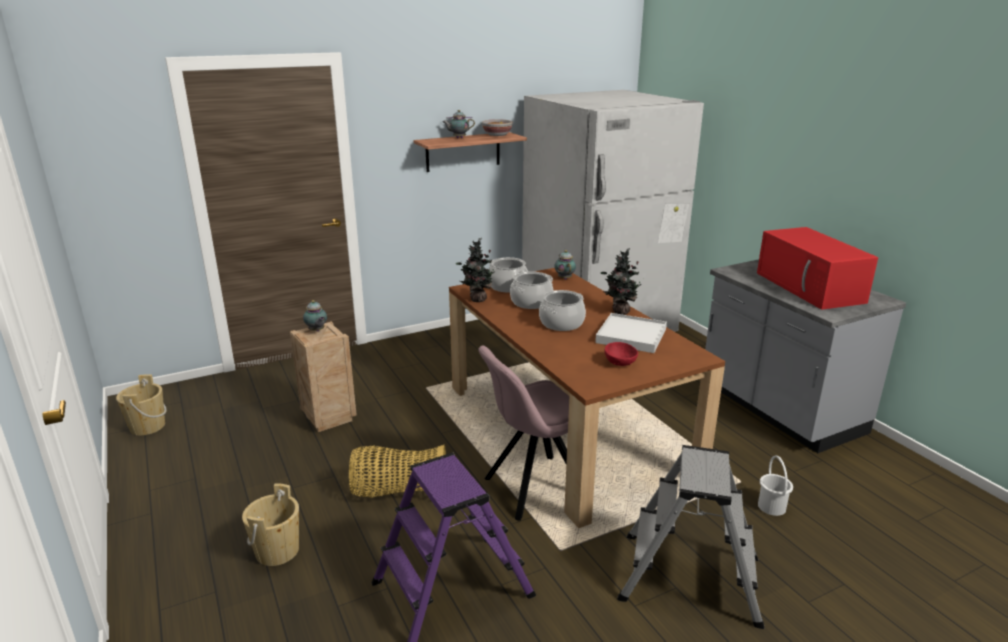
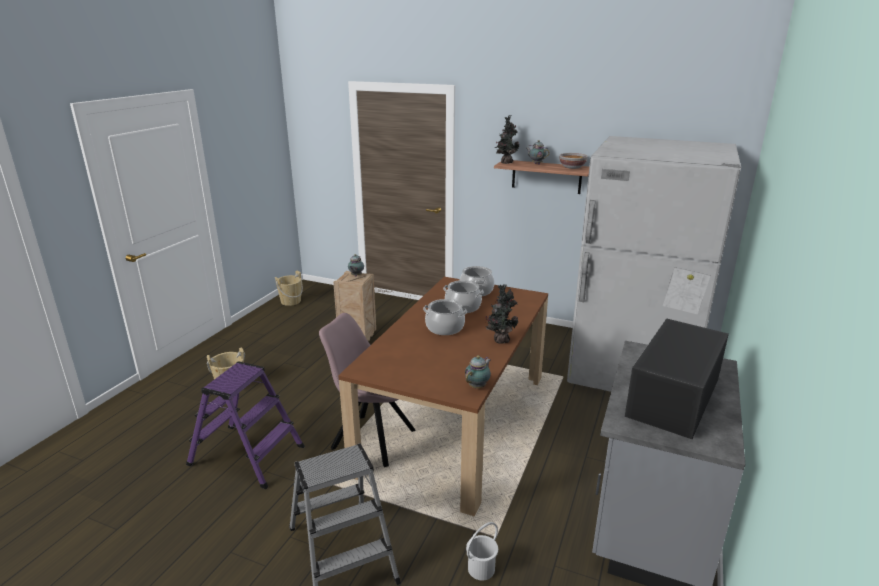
camera: 50 degrees right, 0 degrees up
basket [349,444,446,497] -> none
potted plant [456,238,499,302] -> potted plant moved to [494,115,519,164]
teapot [554,250,576,280] -> teapot moved to [465,355,491,388]
white tray [595,313,667,353] -> none
red bowl [605,342,638,366] -> none
red microwave [757,227,878,310] -> black microwave [625,319,729,439]

